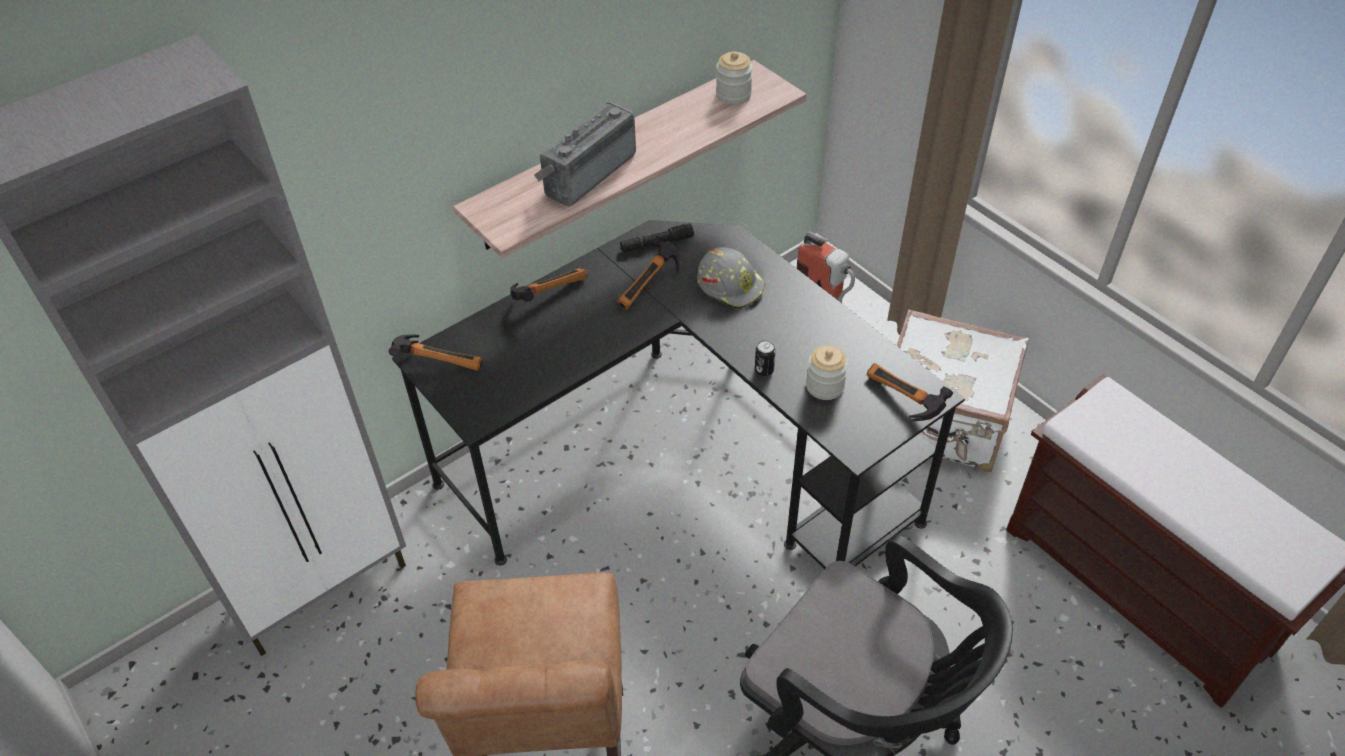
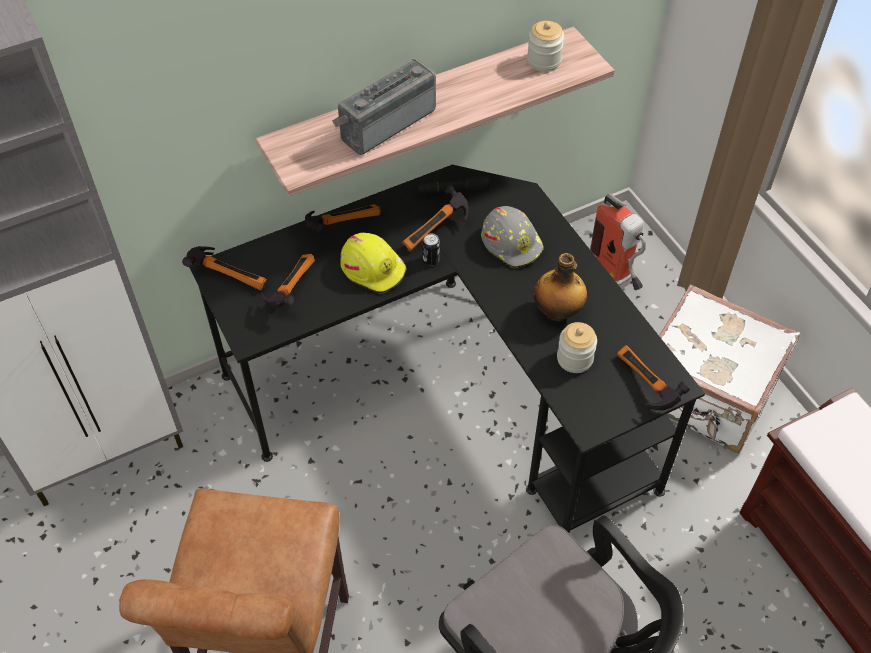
camera: 10 degrees right, 5 degrees up
can [755,340,776,376] -> can moved to [422,233,440,266]
none -> hammer [262,254,315,308]
none -> yellow hard hat [340,233,407,294]
none -> bottle [533,253,587,321]

